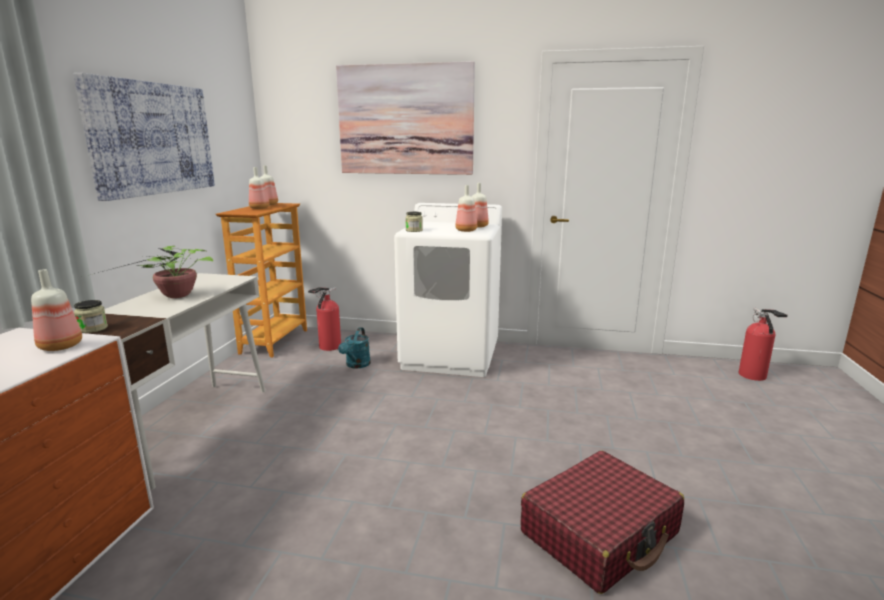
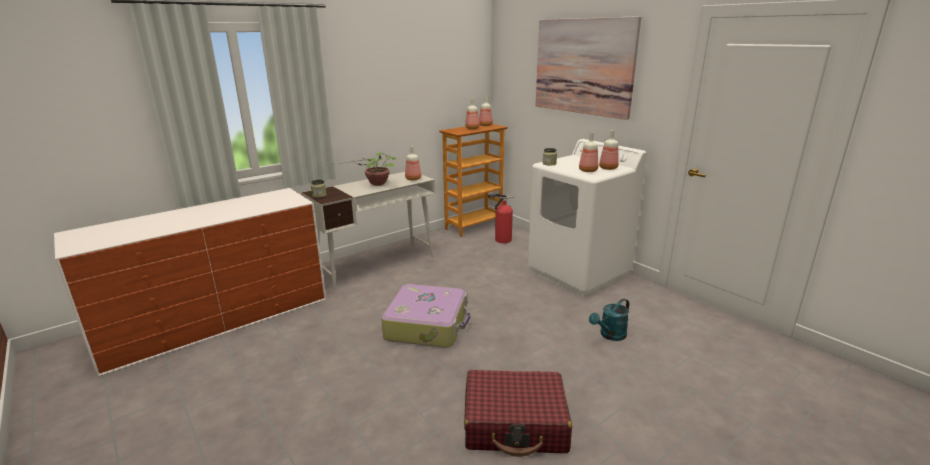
camera: 40 degrees right, 5 degrees up
bottle [31,269,82,351] -> bottle moved to [405,146,421,181]
picture [73,73,215,201] -> none
turquoise watering can [338,327,371,368] -> turquoise watering can moved to [589,298,629,341]
fire extinguisher [738,308,788,381] -> none
none -> suitcase [381,284,470,348]

